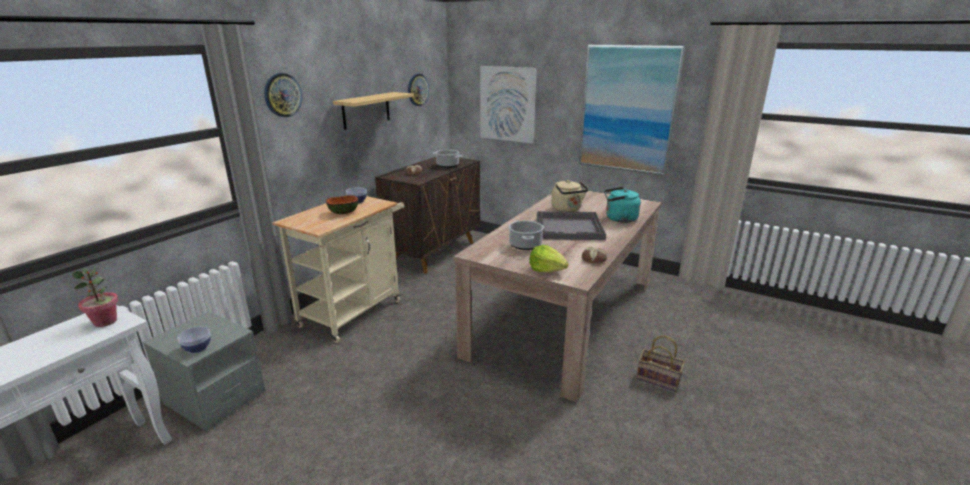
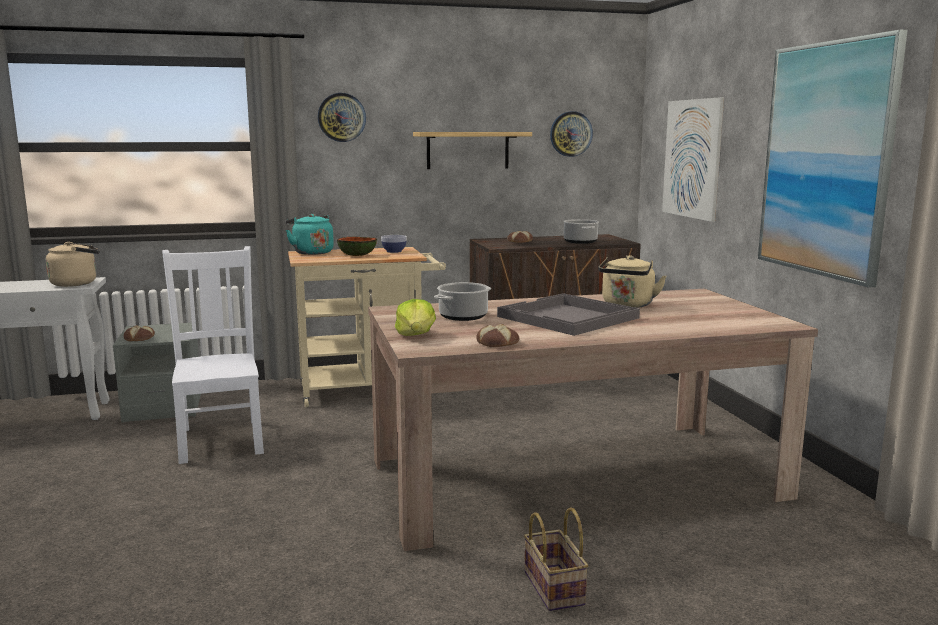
camera: 45 degrees right, 10 degrees down
potted plant [72,267,119,327] -> beige kettle [46,242,100,287]
bowl [178,326,211,353] -> bread [124,325,155,341]
turquoise kettle [604,187,641,223] -> turquoise kettle moved to [286,214,334,255]
none -> white chair [162,246,264,464]

